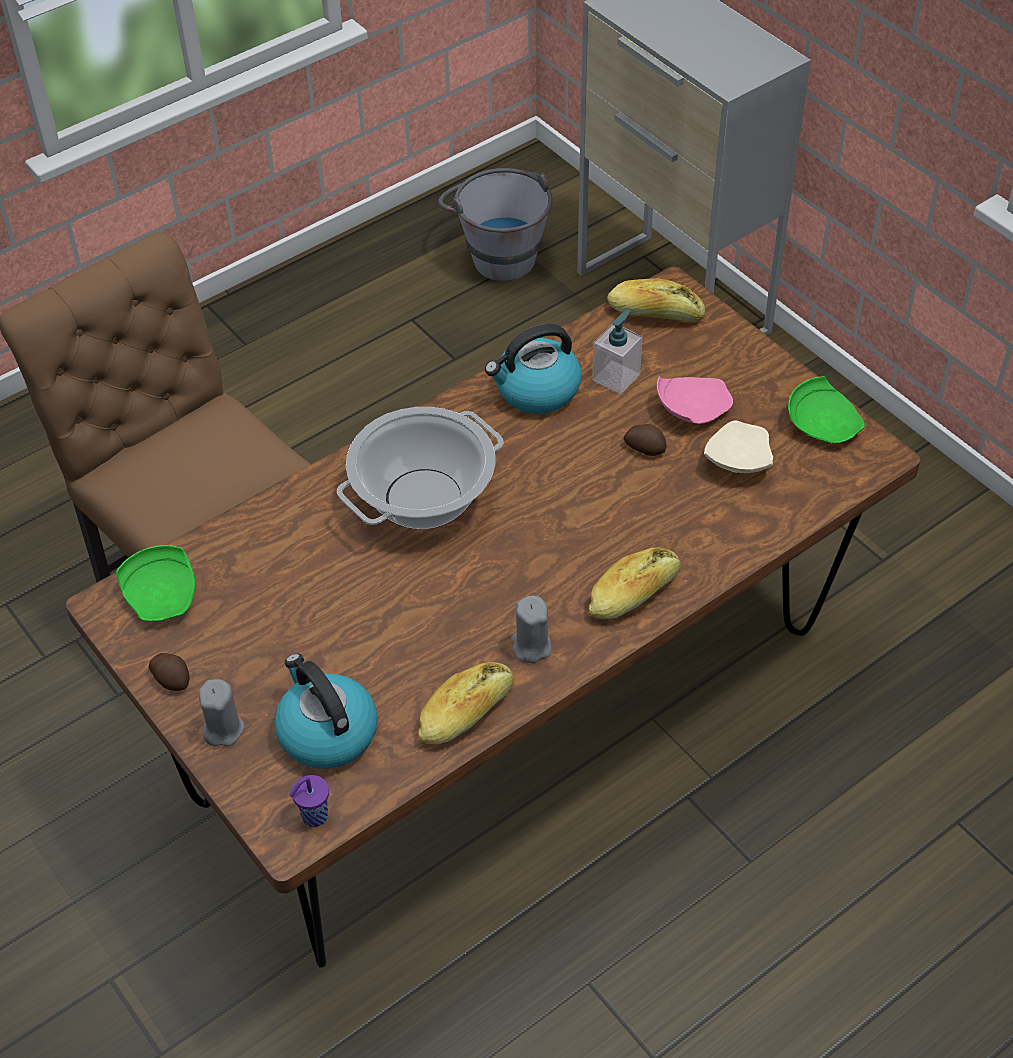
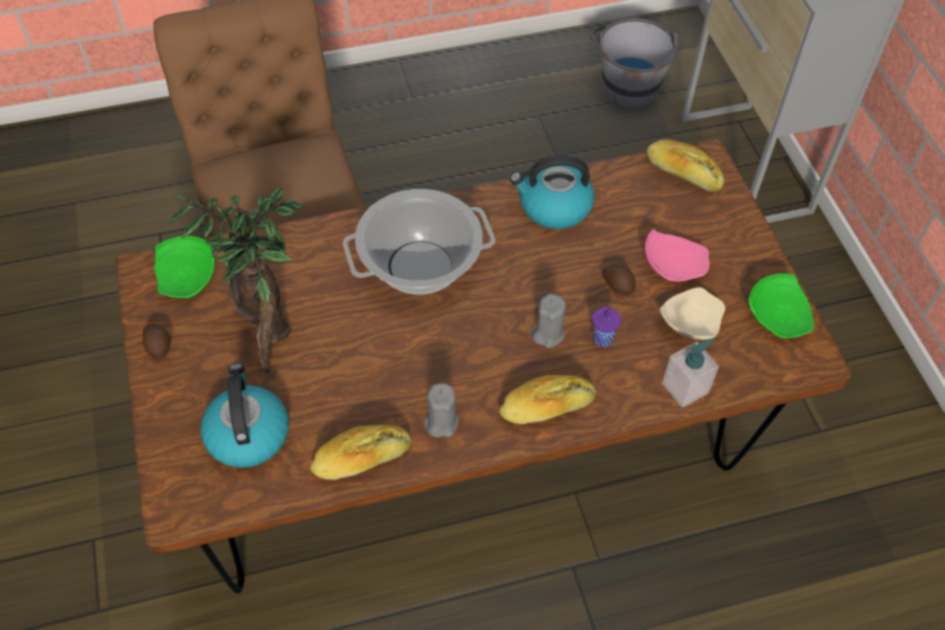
camera: 20 degrees right, 5 degrees up
grey candle [199,679,244,746] -> grey candle moved to [531,293,566,348]
purple cup [289,775,329,827] -> purple cup moved to [592,306,621,347]
soap dispenser [592,310,643,394] -> soap dispenser moved to [662,338,719,408]
none -> potted plant [169,188,304,373]

